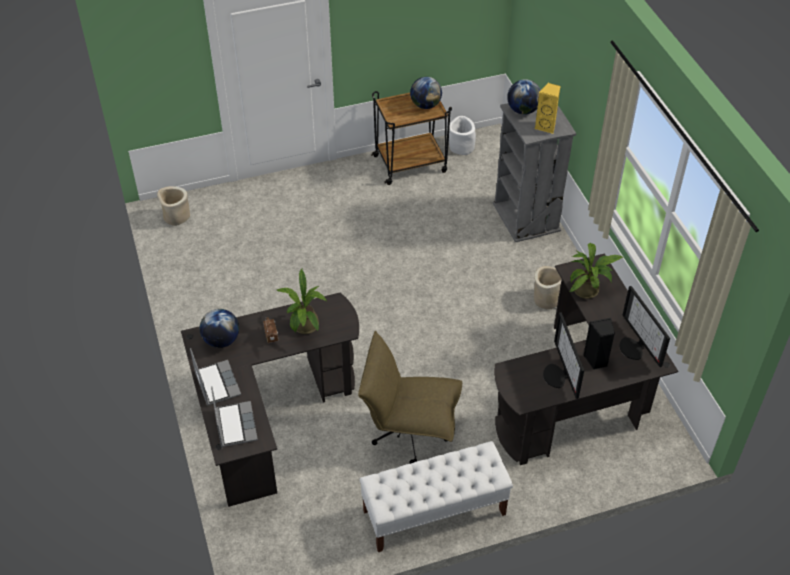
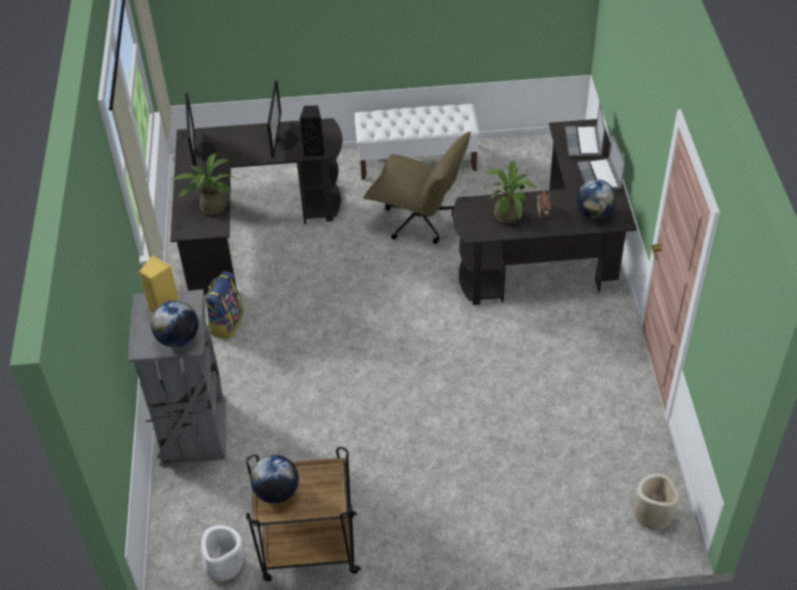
camera: 165 degrees left, 0 degrees up
beige planter [534,266,562,309] -> backpack [205,271,244,339]
black speaker [583,318,615,370] -> black speaker moved to [300,105,325,157]

